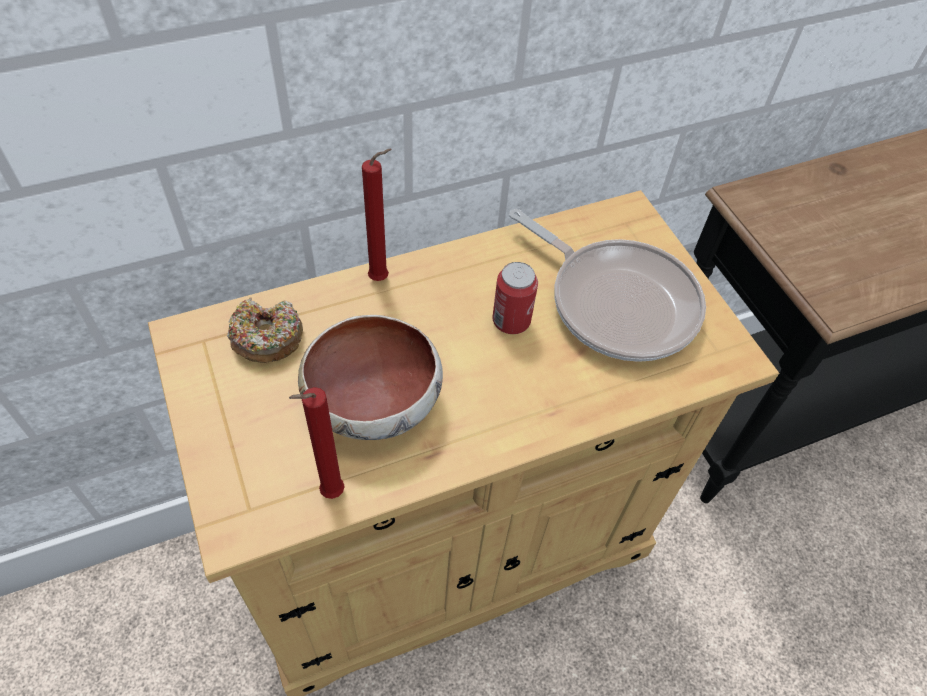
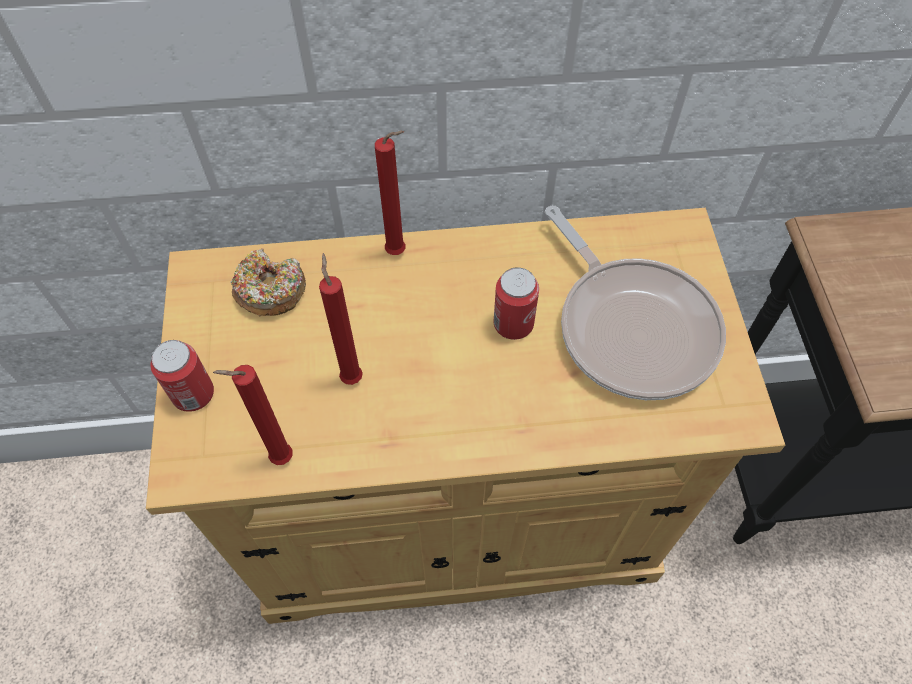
camera: 20 degrees right, 5 degrees up
bowl [298,315,443,440] -> red candle [319,253,363,385]
none -> can [150,340,214,412]

